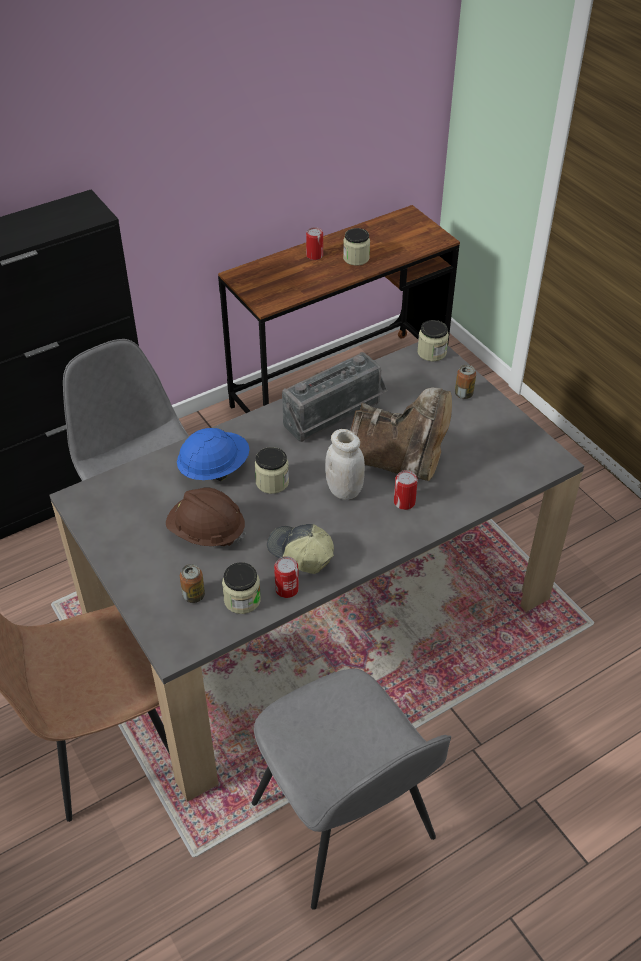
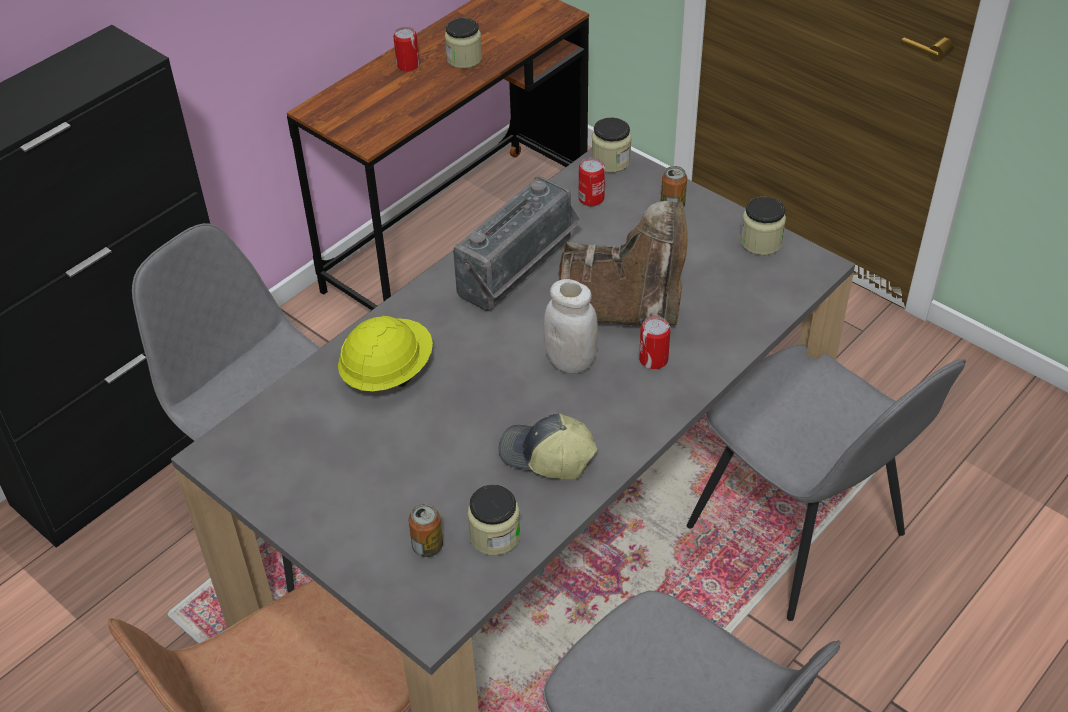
camera: 15 degrees left, 0 degrees up
brown hard hat [166,488,246,546] -> none
blue hard hat [177,428,249,481] -> yellow hard hat [338,316,433,391]
jar [255,447,289,494] -> jar moved to [740,197,786,255]
can [274,556,299,598] -> can moved to [579,158,605,206]
none -> grey chair [687,345,966,621]

